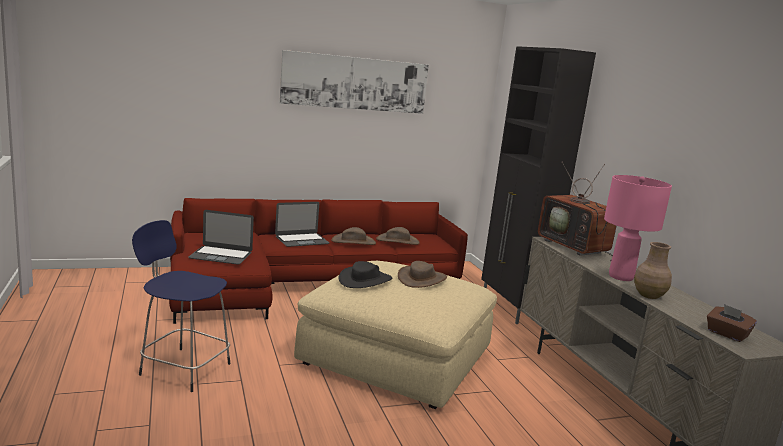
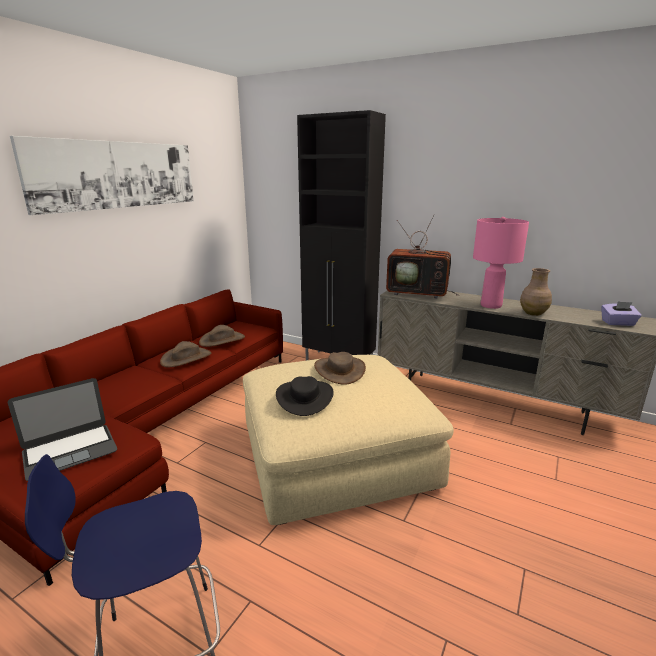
camera: 40 degrees left, 5 degrees up
laptop [275,202,329,247] -> none
brown tissue box [707,304,757,342] -> purple tissue box [601,301,642,326]

